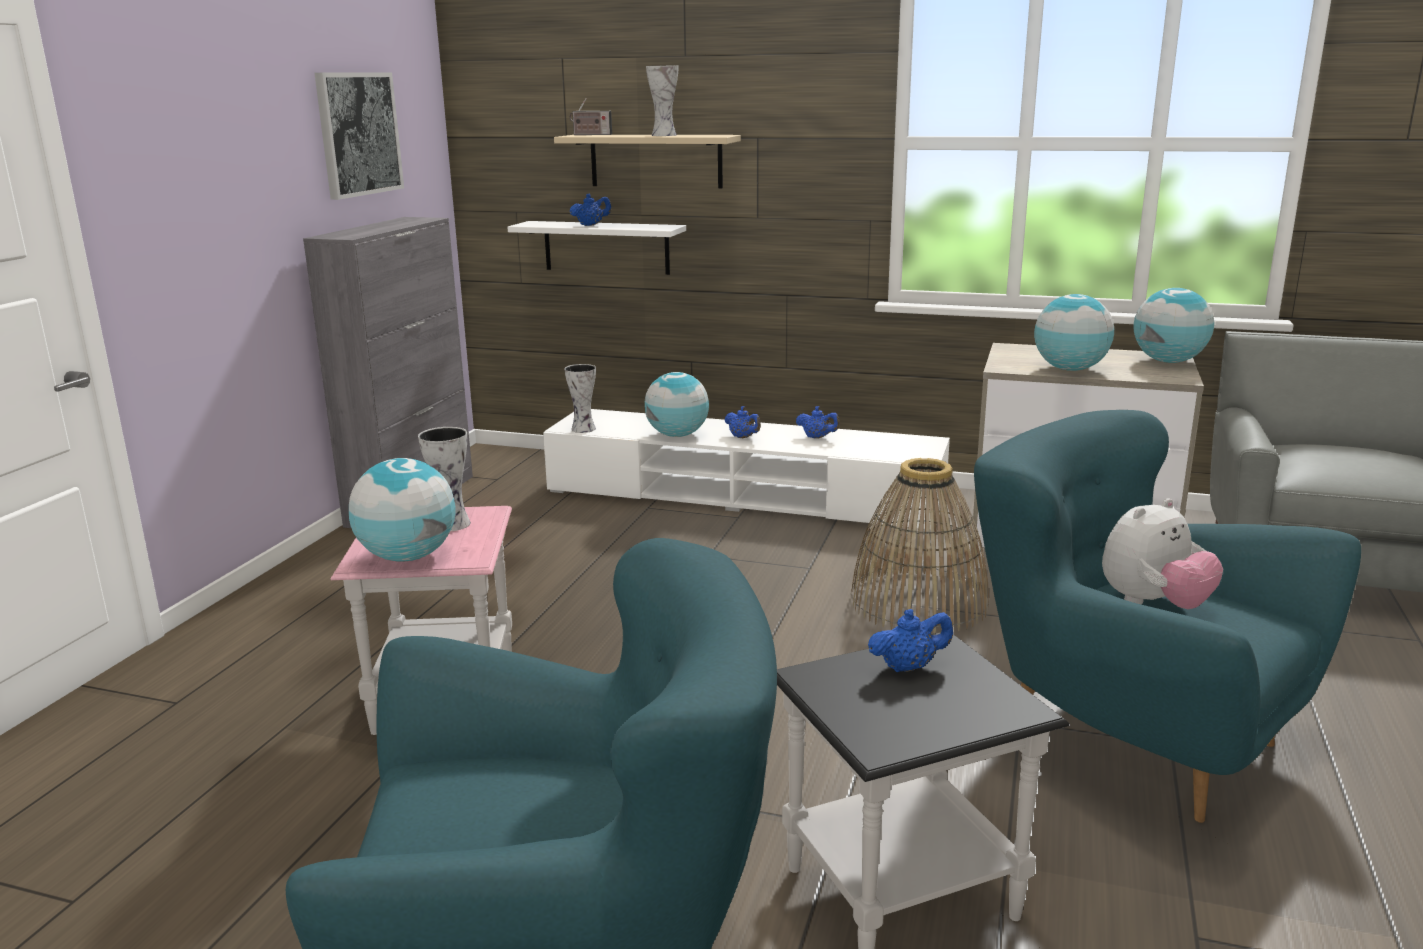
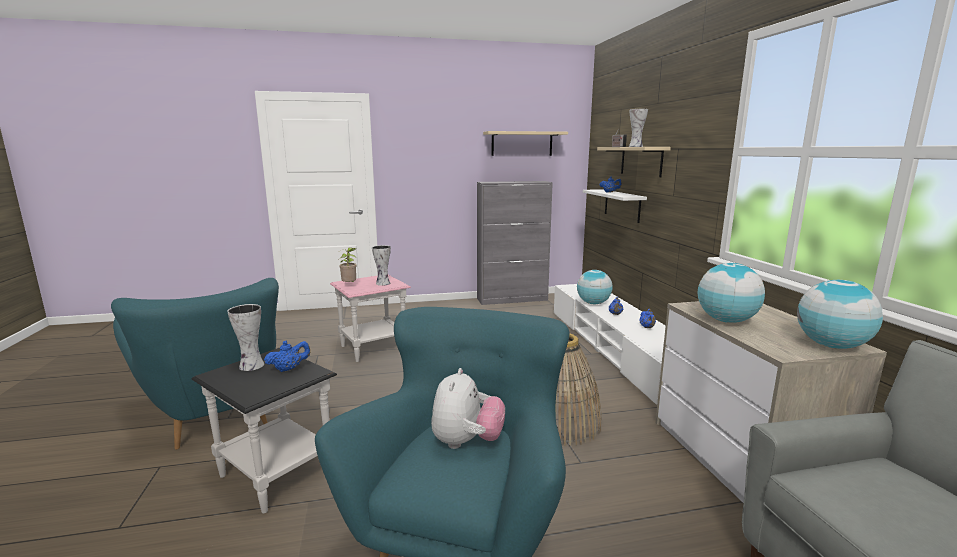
camera: 60 degrees right, 5 degrees down
picture [314,73,404,200] -> beige shelf [483,131,568,156]
globe [349,458,456,562] -> potted plant [338,247,356,283]
vase [564,364,596,433] -> vase moved to [227,304,264,371]
blue teapot [868,609,953,672] -> blue teapot turned 75 degrees counterclockwise [264,341,310,372]
plush toy [1102,498,1223,609] -> plush toy turned 105 degrees counterclockwise [431,368,505,449]

